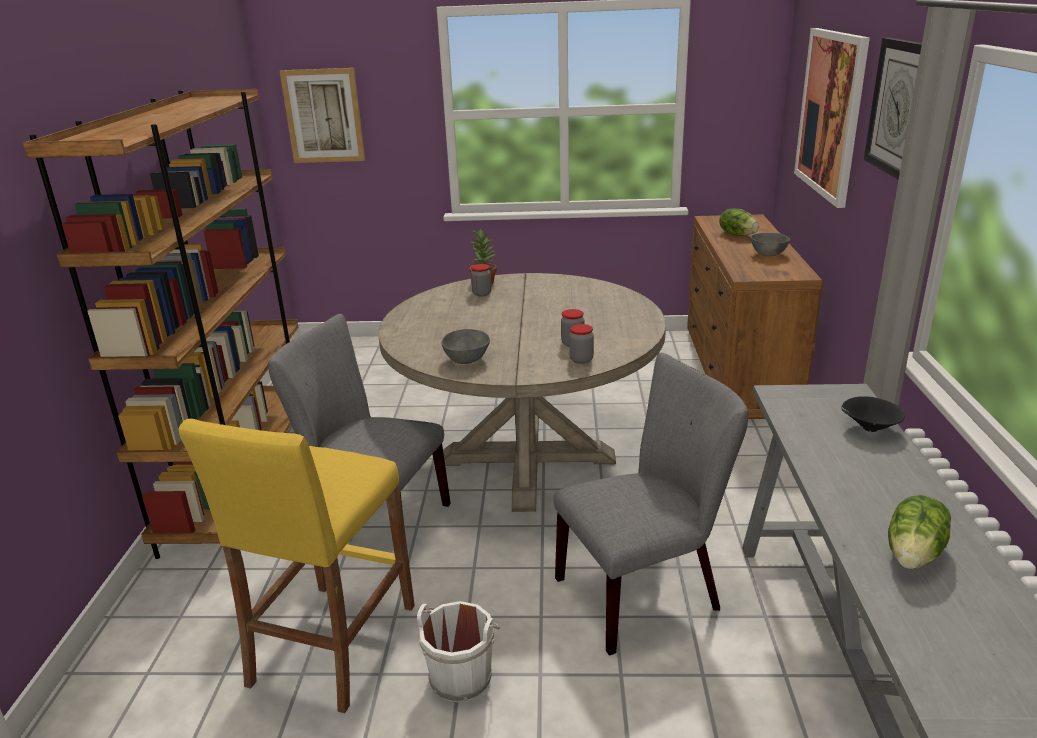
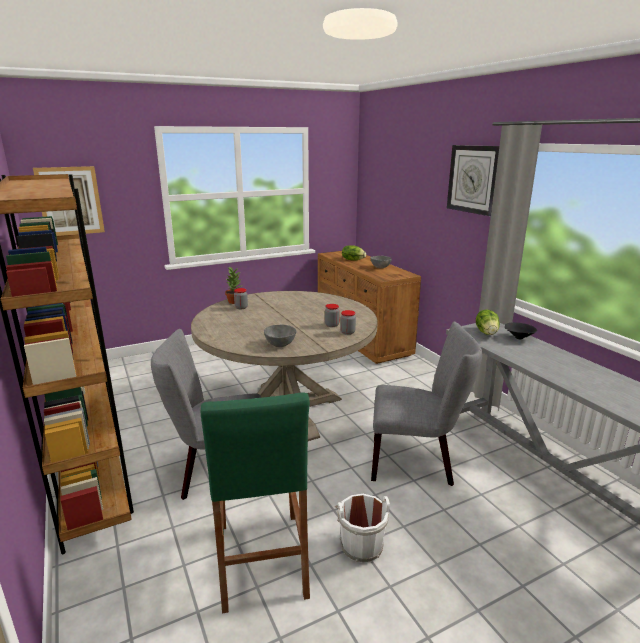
camera: 30 degrees left, 5 degrees down
yellow stool [179,419,415,713] -> green stool [201,392,310,614]
grey chair [553,353,748,656] -> grey chair turned 60 degrees clockwise [371,322,482,486]
picture [794,28,870,208] -> none
lettuce [888,495,951,569] -> lettuce moved to [476,310,500,335]

